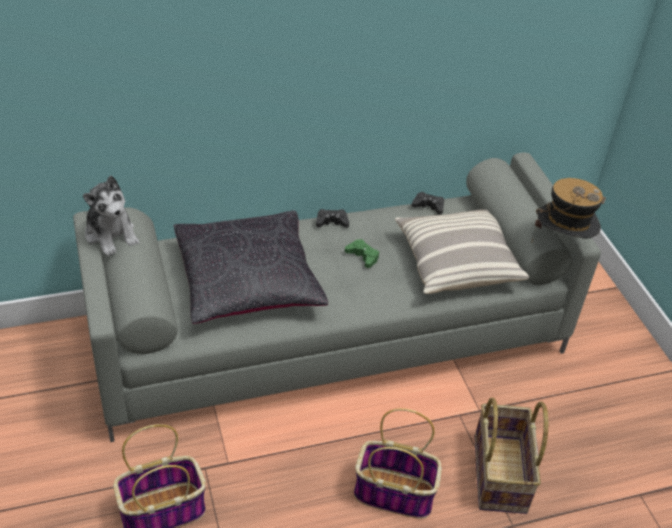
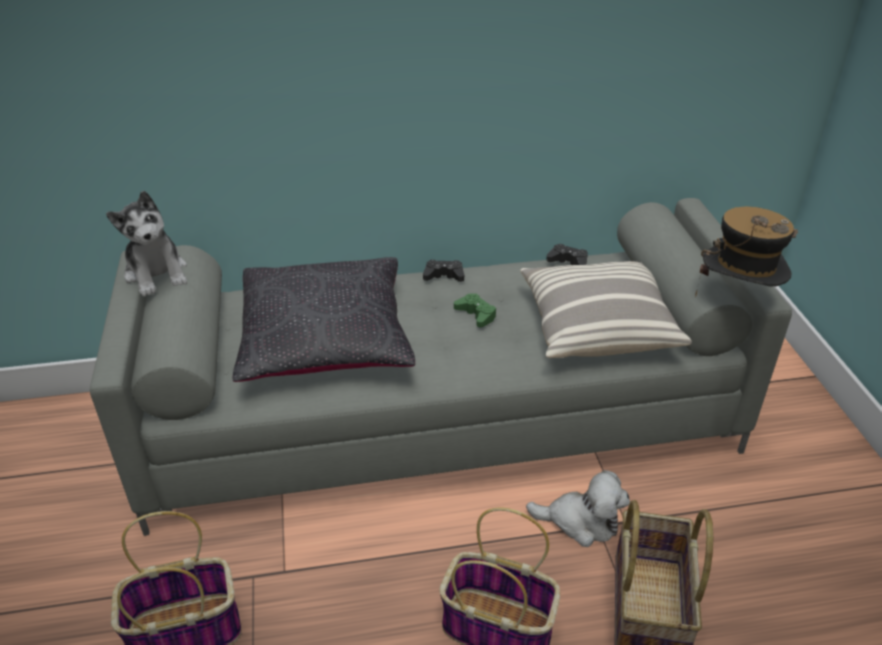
camera: 10 degrees right, 5 degrees down
none -> plush toy [526,470,630,547]

